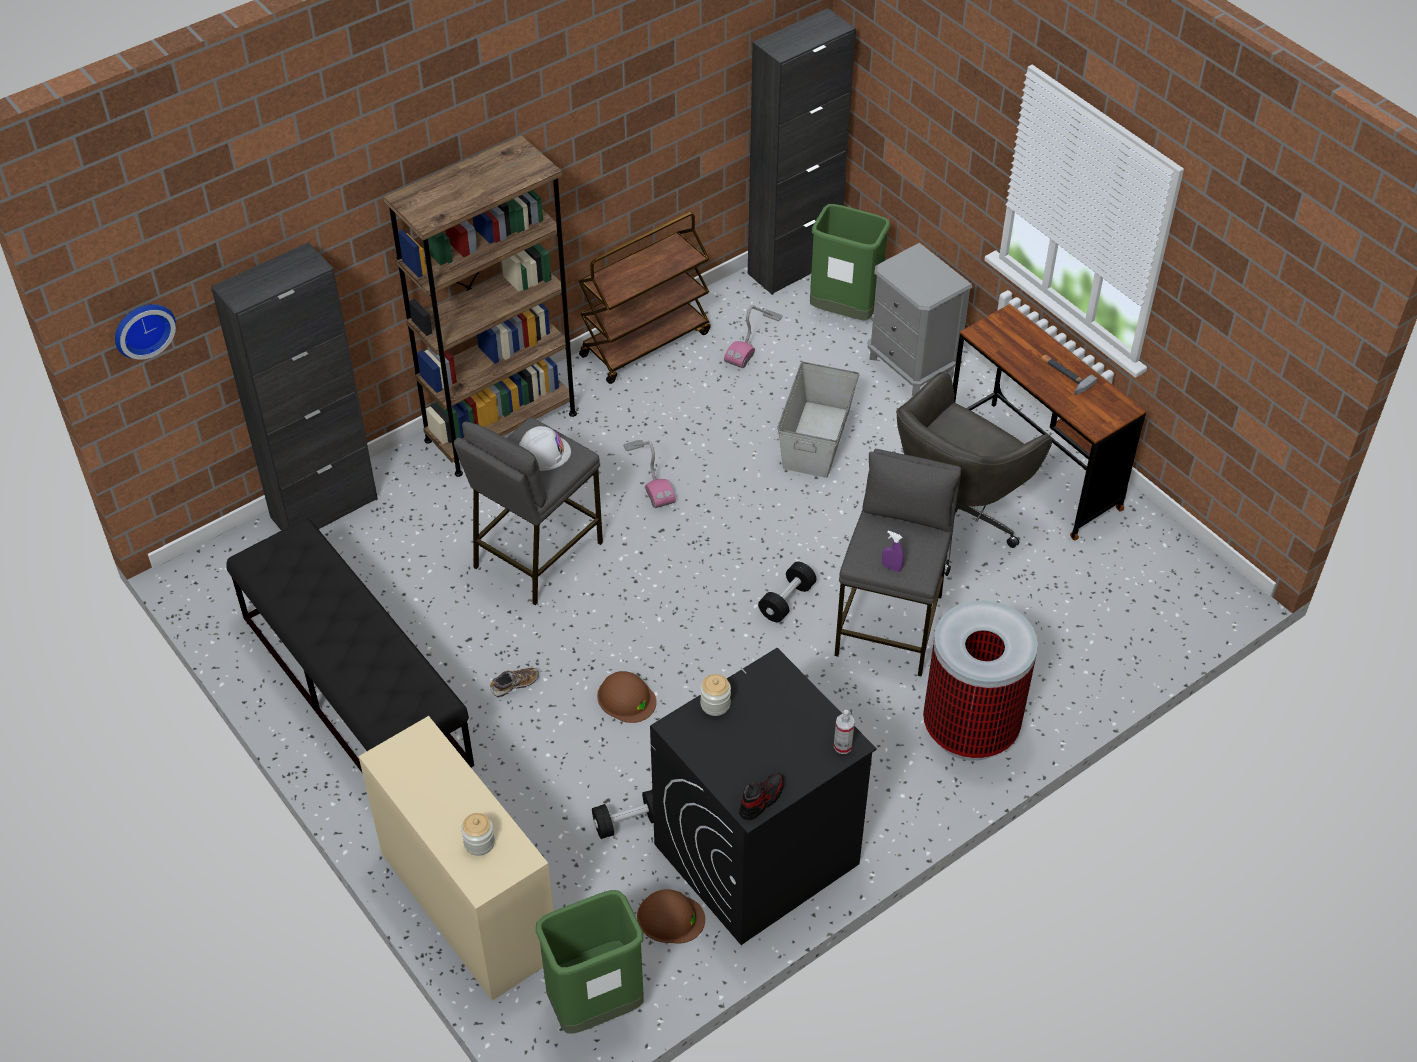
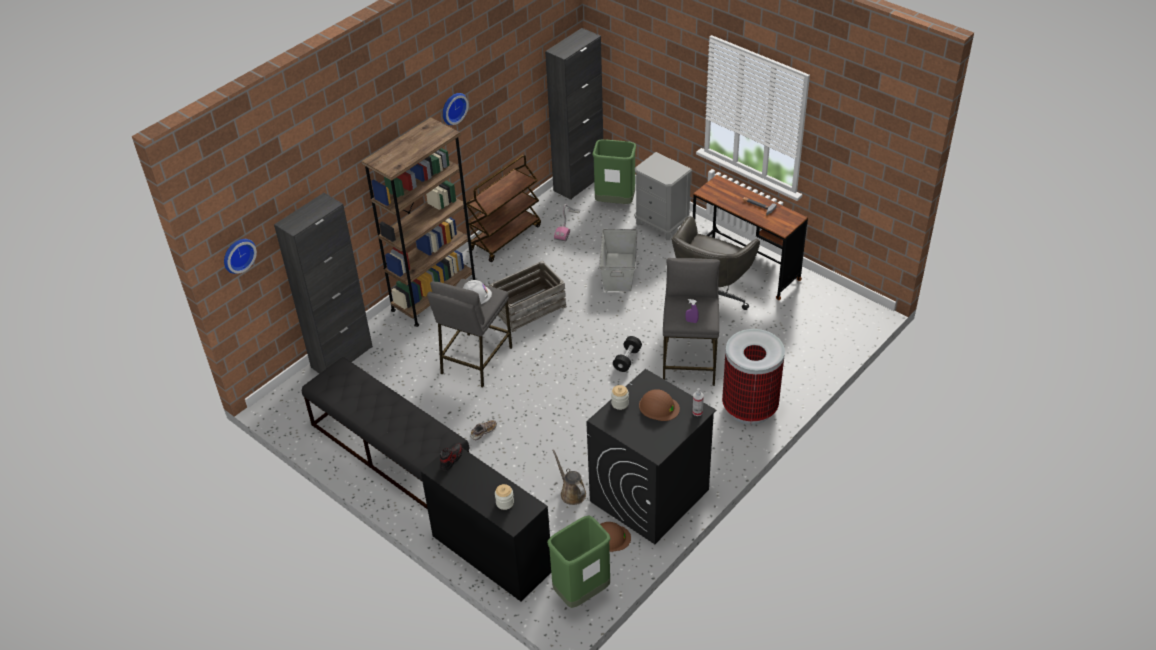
camera: 10 degrees left, 5 degrees down
beige desk [358,716,554,1001] -> black desk [421,443,551,601]
black dumbbell [592,790,654,839] -> brown watering can [552,449,586,505]
brown hard hat [597,671,657,723] -> brown hard hat moved to [639,389,680,421]
vacuum cleaner [624,439,676,508] -> crate [489,261,567,332]
shoe [739,773,784,821] -> shoe moved to [440,443,463,471]
none -> wall clock [443,93,469,125]

